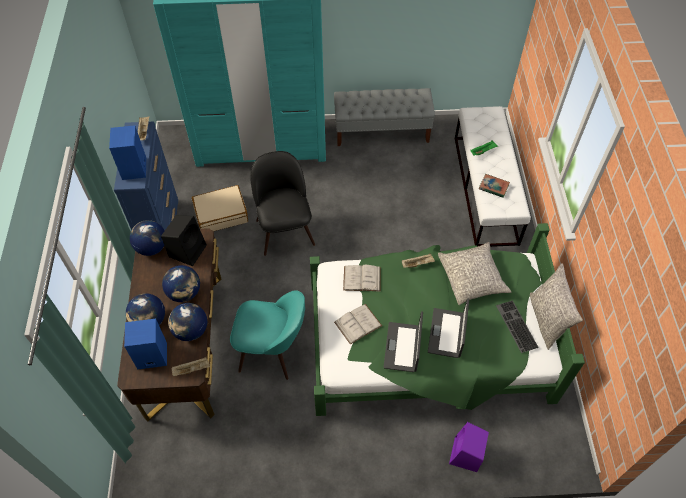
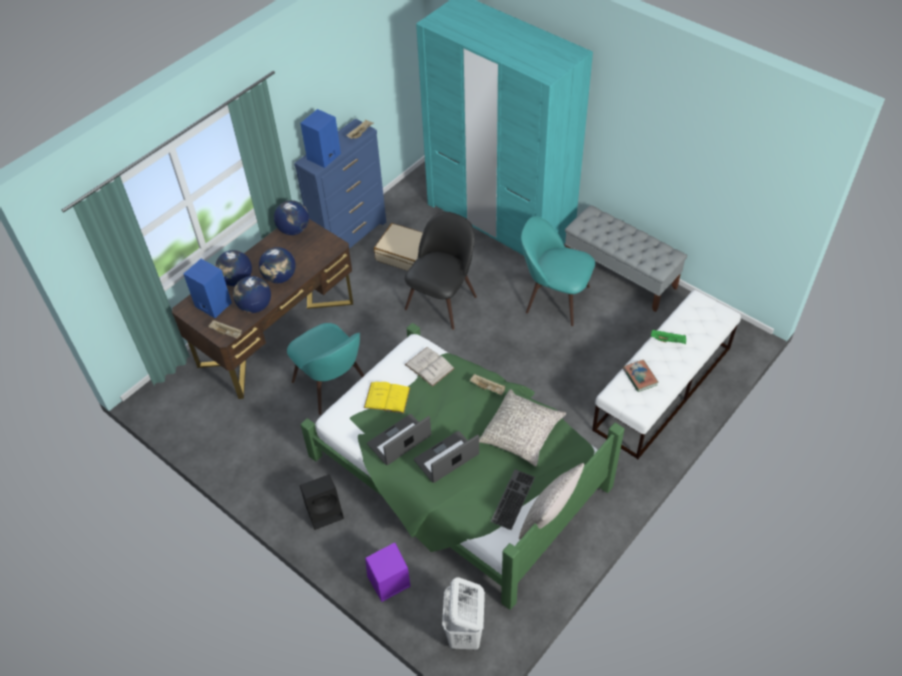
camera: 45 degrees right, 5 degrees down
black speaker [161,215,207,266] -> black speaker moved to [300,474,344,530]
white book [334,304,382,345] -> yellow book [364,382,410,413]
none -> white laundry basket [442,578,485,651]
none -> turquoise chair [521,216,595,326]

